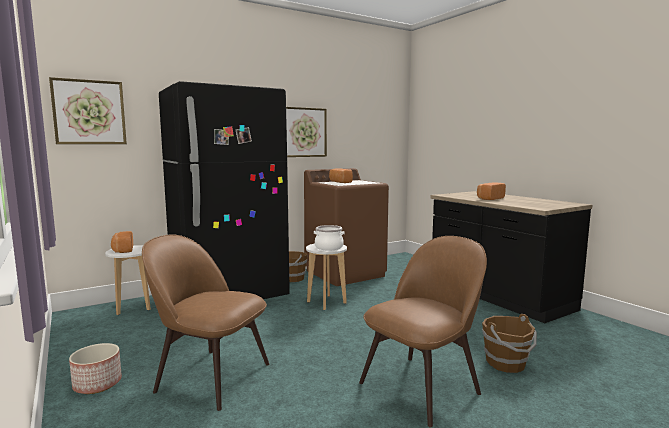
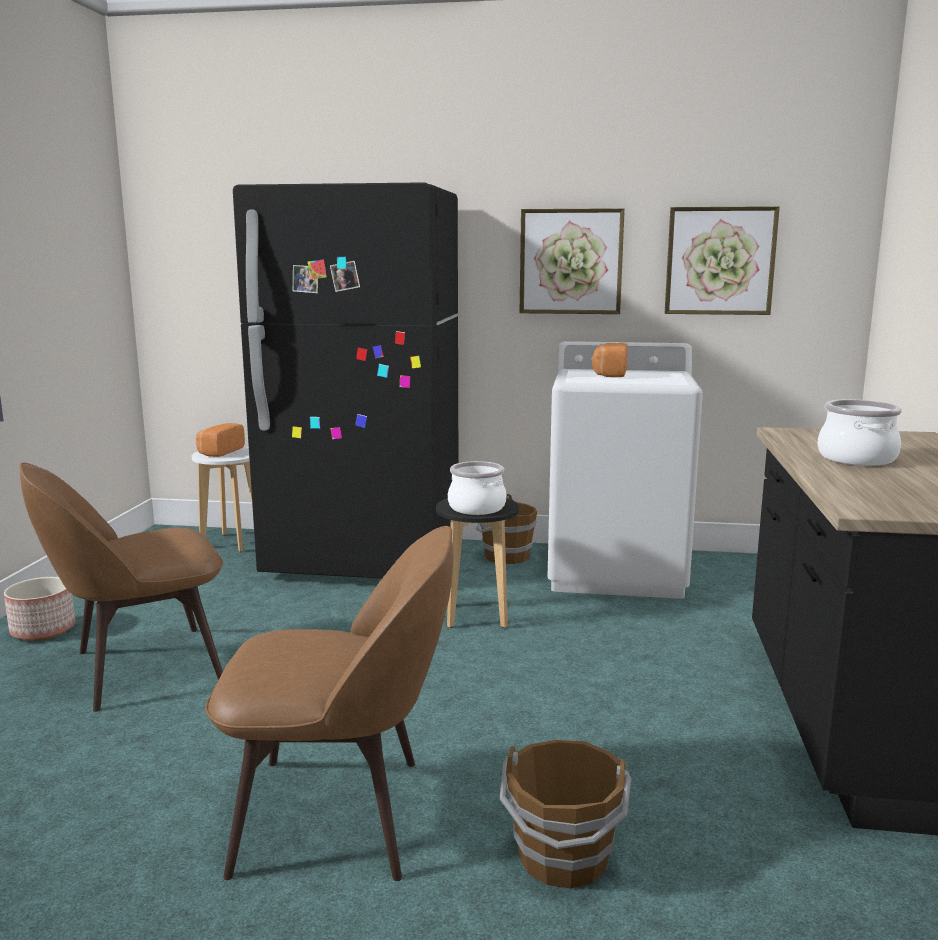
camera: 40 degrees right, 5 degrees up
picture [49,77,127,144] -> picture moved to [665,206,780,315]
brown chair [142,235,269,411] -> brown chair turned 90 degrees counterclockwise [19,462,223,712]
brown washing machine [304,168,389,286] -> white washing machine [547,341,703,599]
white stool [306,244,347,310] -> black stool [436,498,519,628]
bread [477,183,506,200] -> cooking pot [817,399,902,466]

